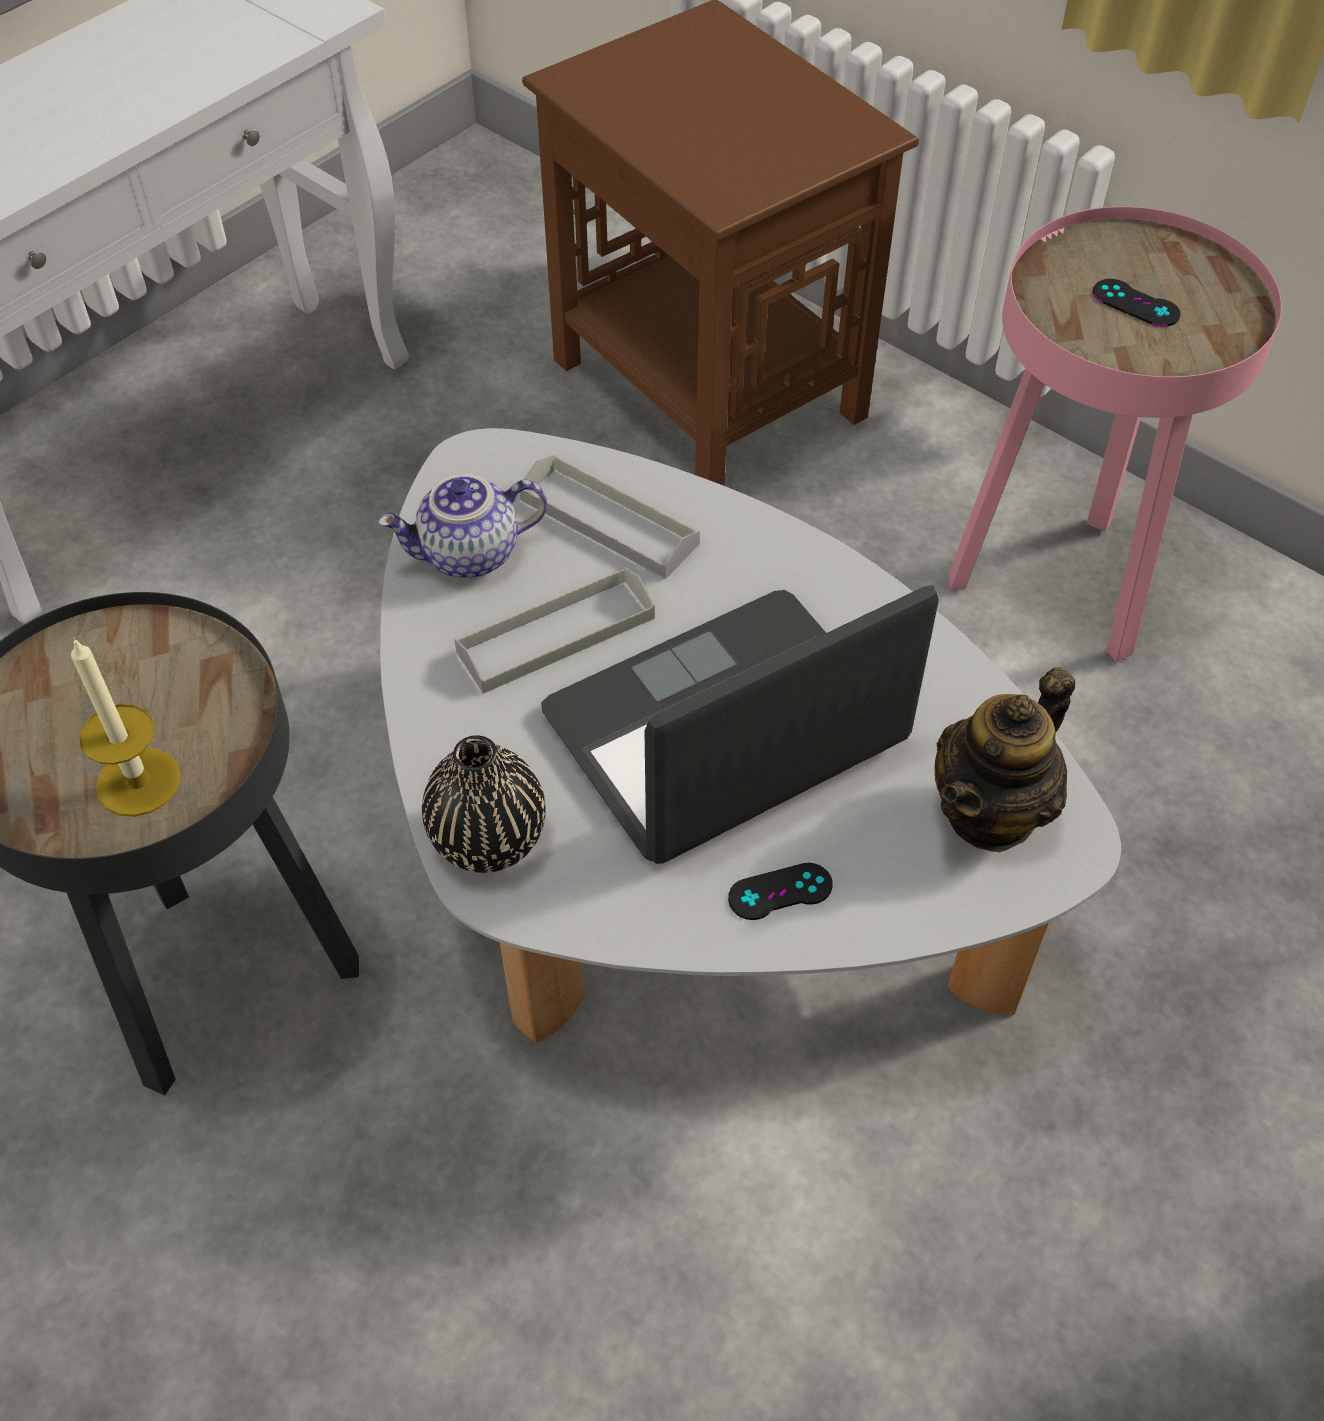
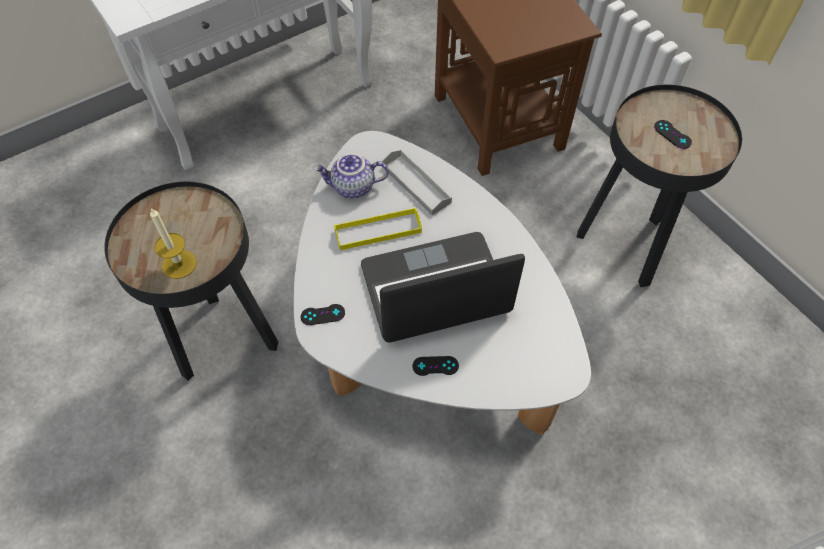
camera: 15 degrees right, 5 degrees up
black vase [422,735,546,873] -> black game controller [301,304,345,325]
grey tray [454,567,655,694] -> yellow tray [334,207,422,250]
teapot [935,667,1075,853] -> none
pink side table [949,207,1282,662] -> black side table [577,85,742,287]

